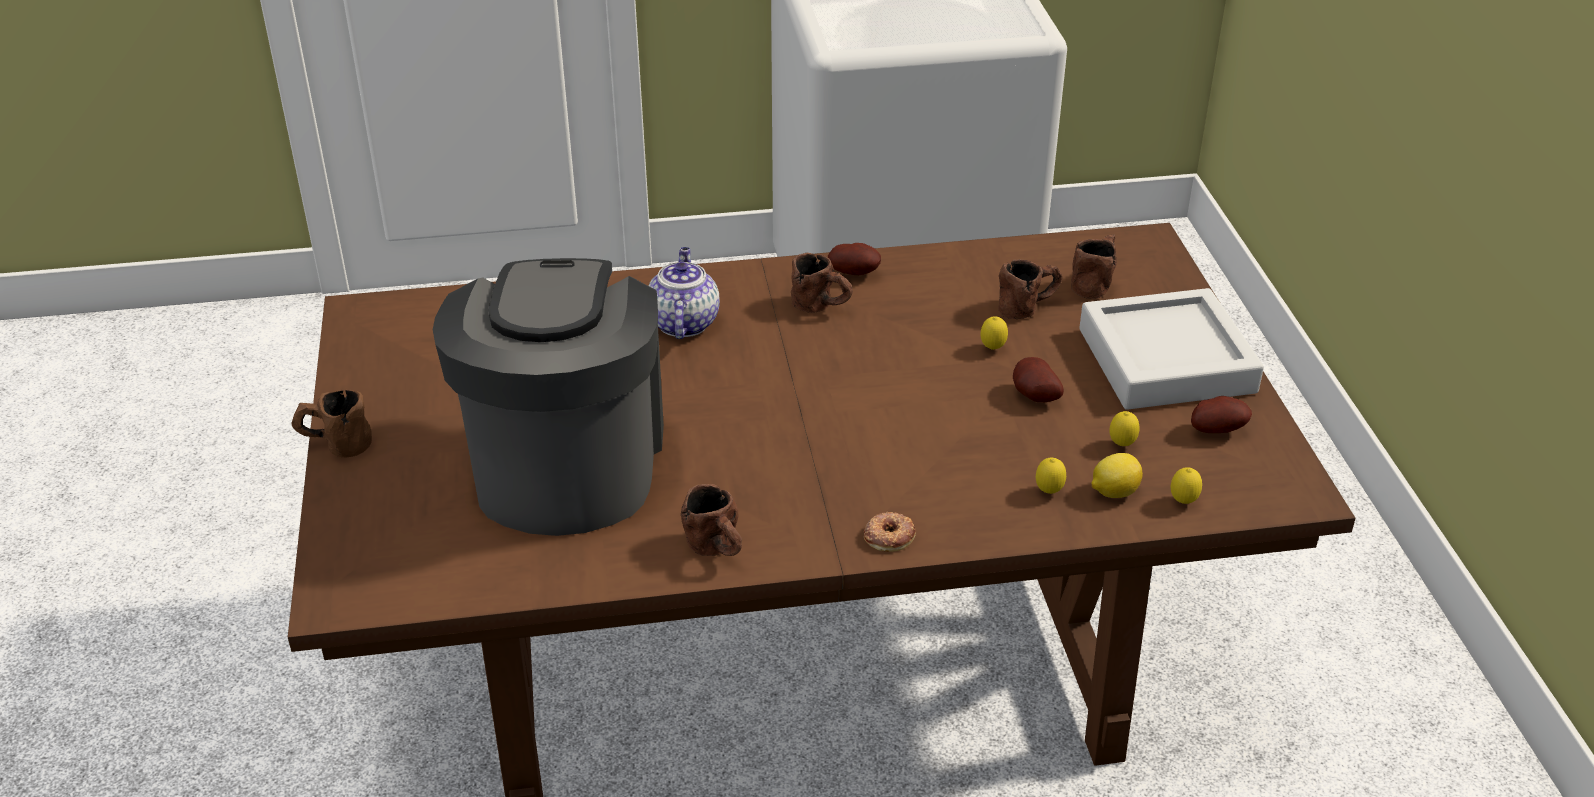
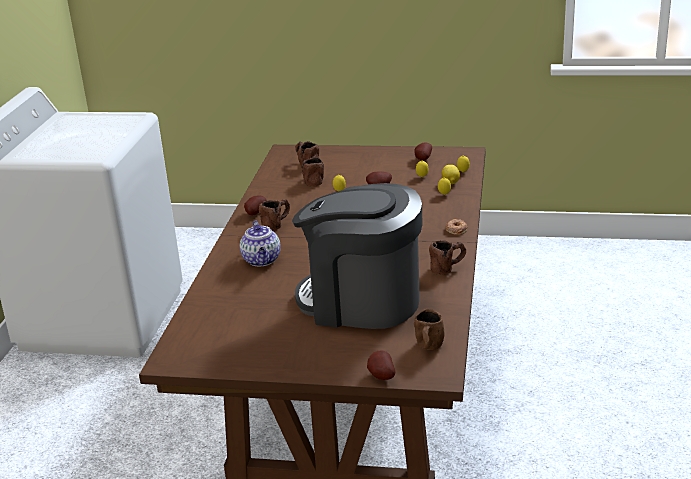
camera: 70 degrees left, 10 degrees down
brown mug [291,390,372,458] -> brown mug moved to [414,309,445,350]
teapot [649,247,720,339] -> teapot turned 120 degrees counterclockwise [240,221,281,266]
grey tray [1079,288,1264,410] -> none
none -> potato [367,351,395,380]

